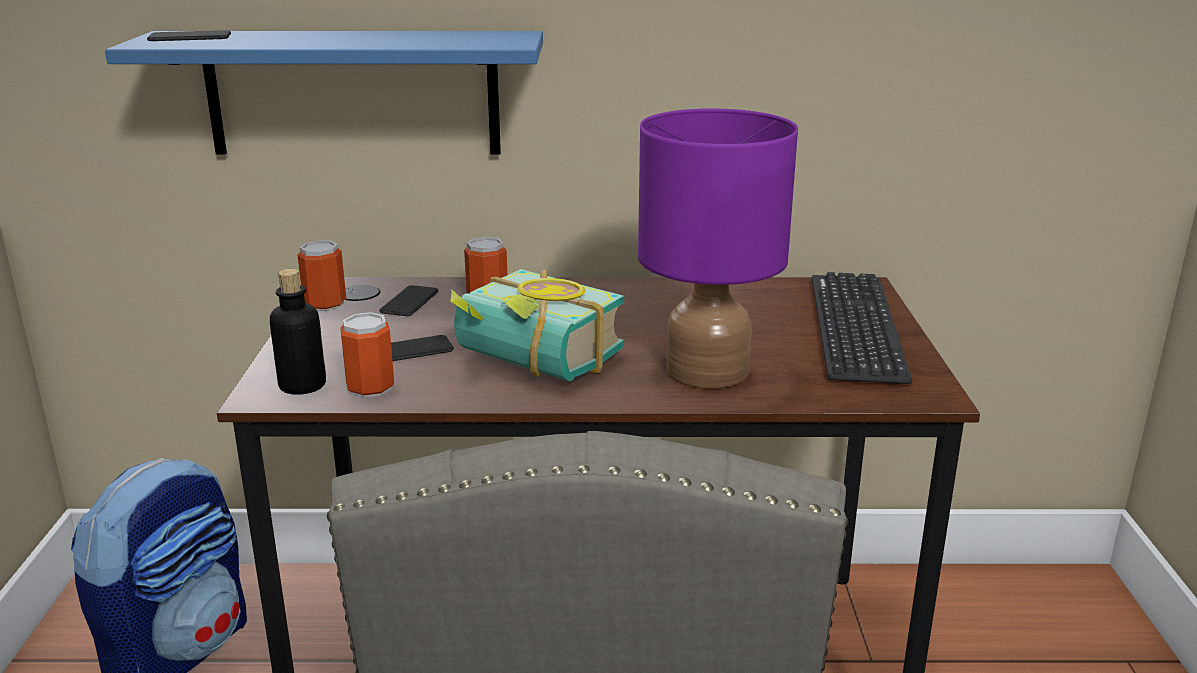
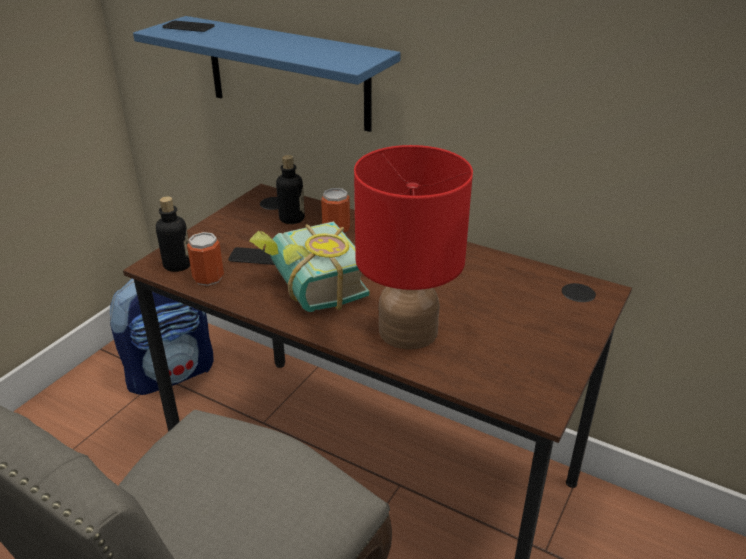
camera: 30 degrees right, 10 degrees up
can [298,240,346,311] -> none
phone [379,285,439,316] -> bottle [276,155,305,224]
purple table lamp [638,109,798,389] -> red table lamp [354,145,473,349]
keyboard [812,272,912,384] -> none

